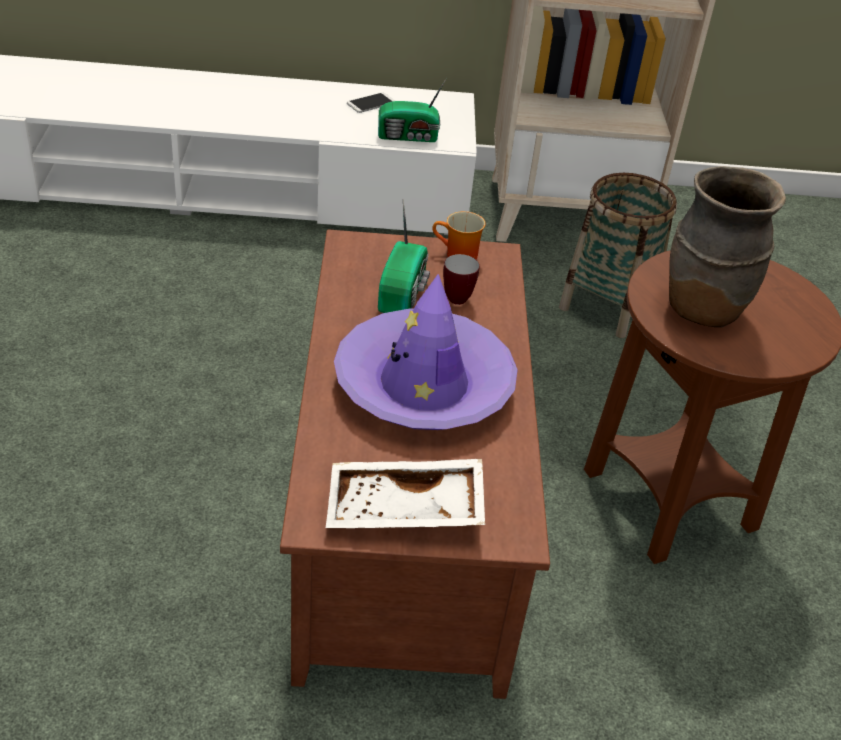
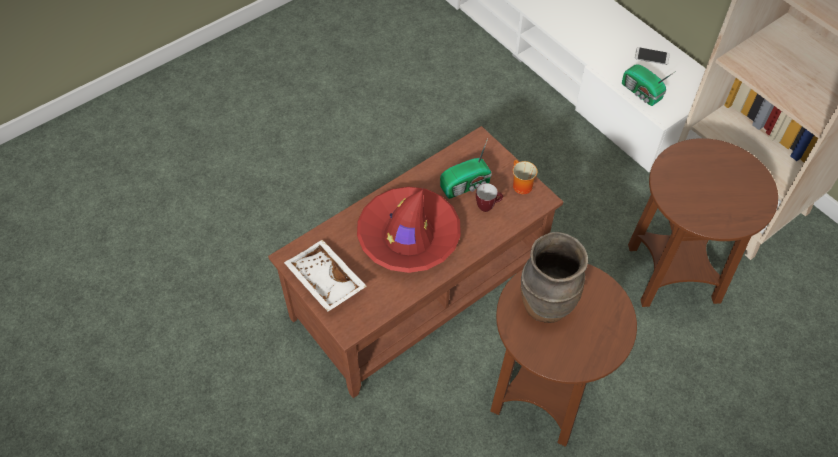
camera: 55 degrees right, 15 degrees up
purple hat [334,274,518,430] -> red hat [357,187,461,273]
basket [559,173,677,338] -> brown side table [628,138,778,307]

